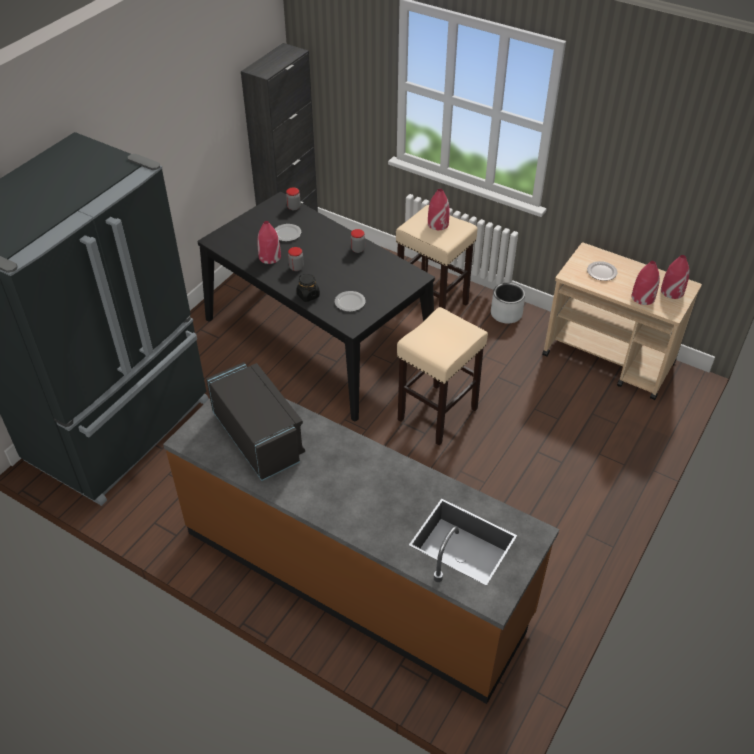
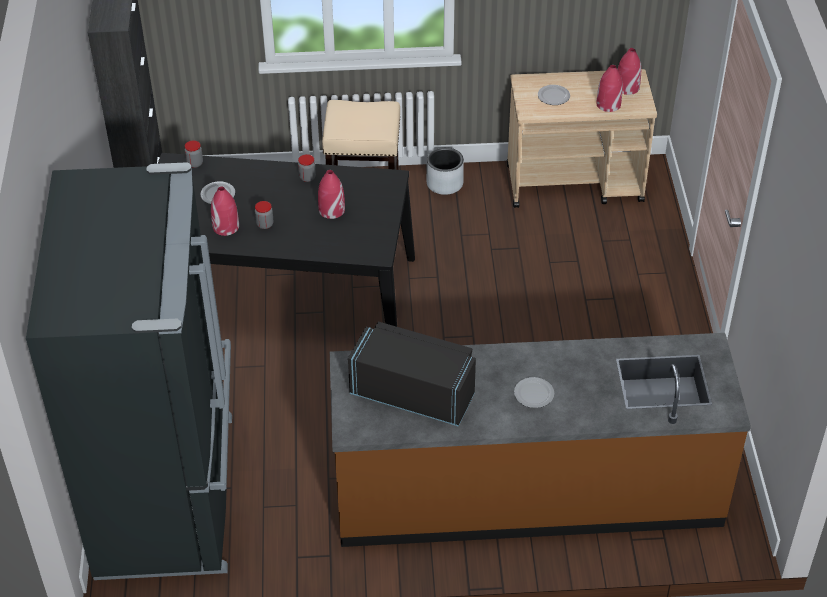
camera: 35 degrees left, 0 degrees up
black jar [296,274,320,302] -> none
plate [335,291,366,312] -> plate moved to [514,377,554,408]
beige stool [397,307,488,445] -> none
red vase [428,189,450,230] -> red vase moved to [318,170,345,219]

